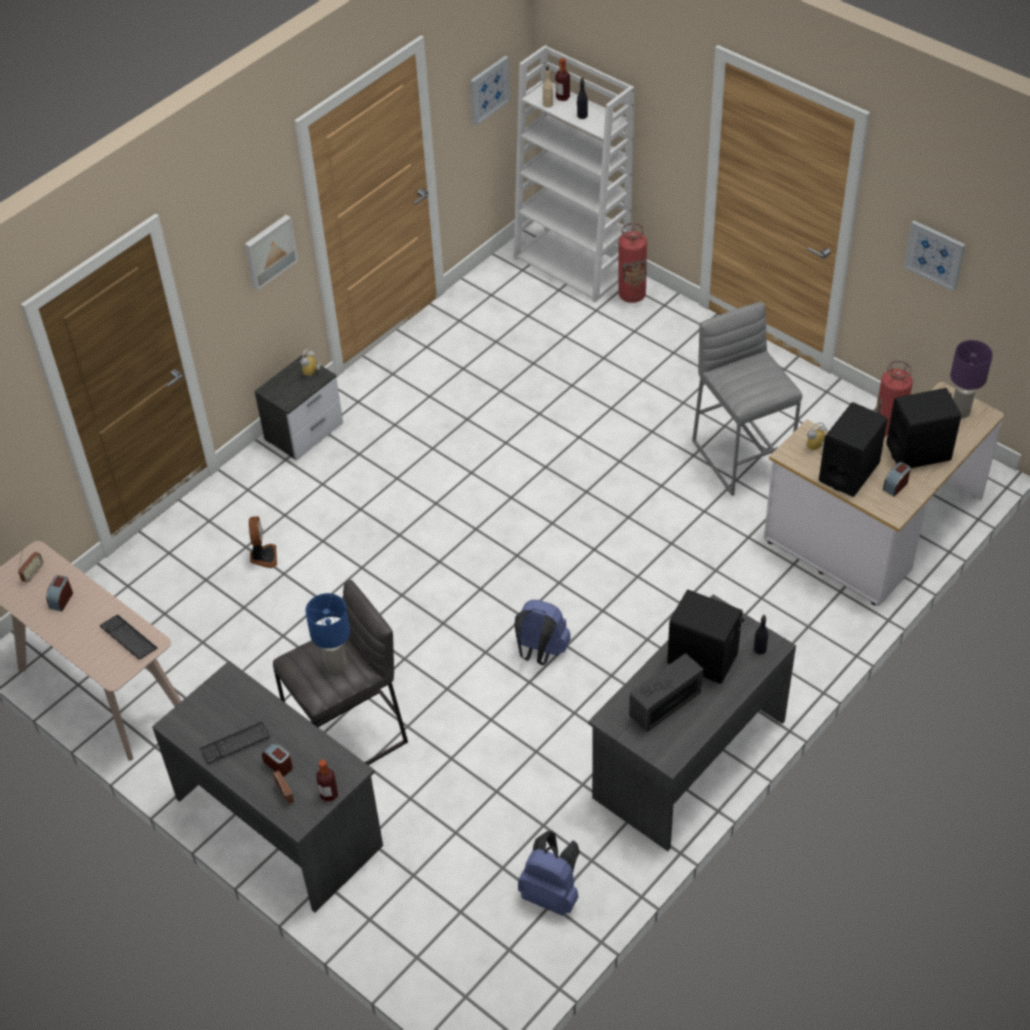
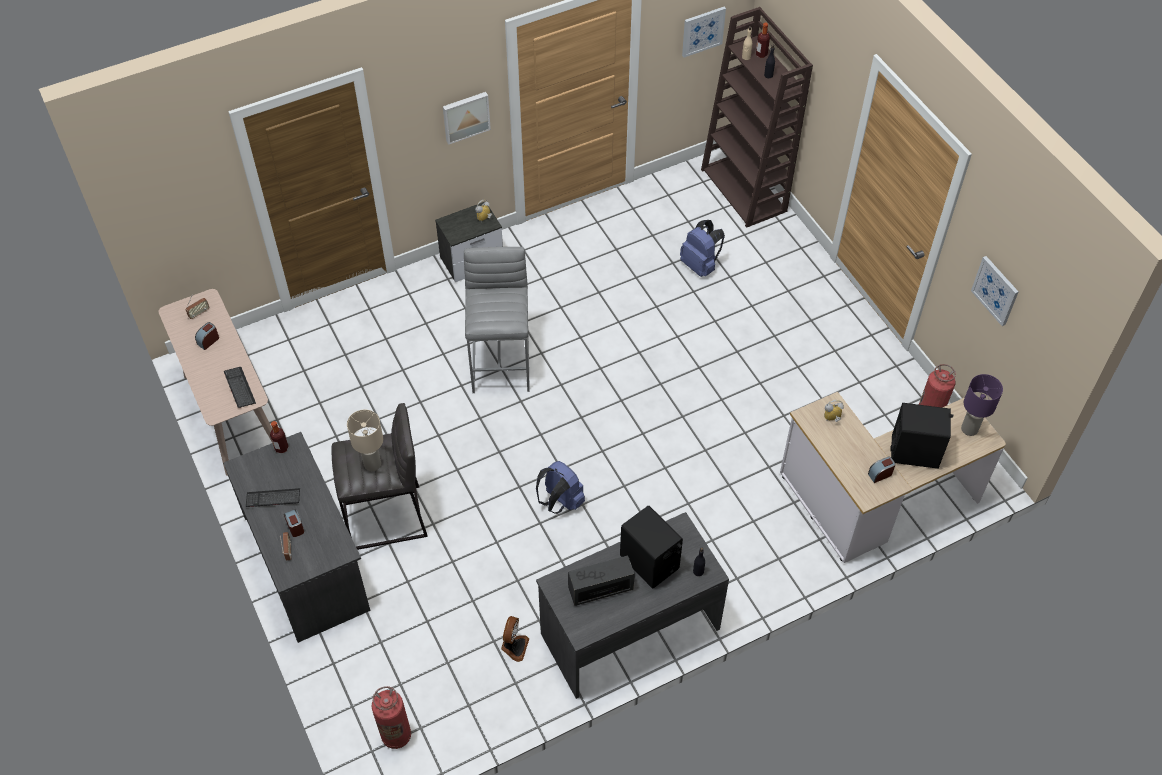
camera: 20 degrees right, 5 degrees up
fan [249,516,277,568] -> fan moved to [501,616,529,662]
blue table lamp [305,593,350,673] -> beige table lamp [347,410,383,471]
bottle [316,760,338,802] -> bottle moved to [270,421,289,453]
white bookcase [514,45,634,303] -> brown bookcase [701,7,813,228]
blue backpack [518,831,580,916] -> blue backpack moved to [680,220,725,277]
fire extinguisher [618,223,647,303] -> fire extinguisher moved to [371,686,411,749]
grey stool [692,302,802,496] -> grey stool moved to [464,247,530,393]
black speaker [819,402,888,497] -> none

